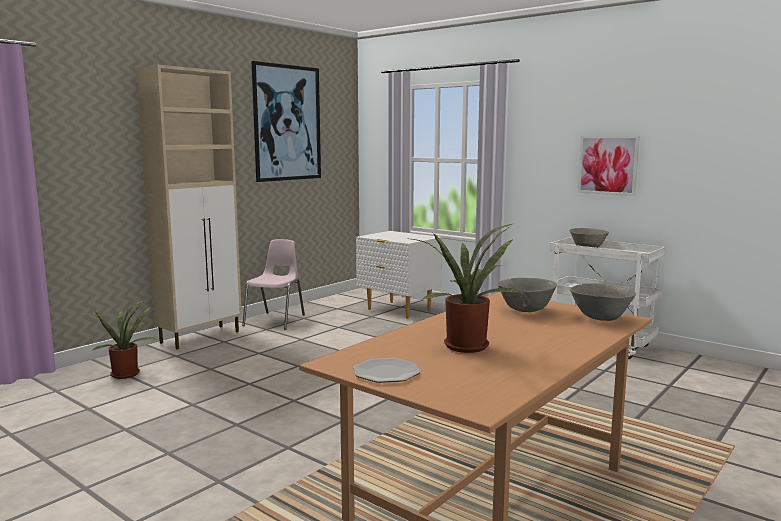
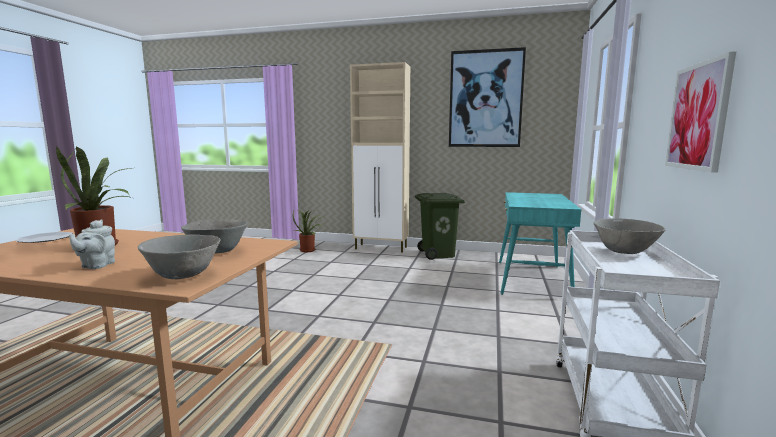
camera: 65 degrees right, 0 degrees up
pink chair [242,239,305,330] -> green trash can [415,193,465,260]
white nightstand [356,231,442,318] -> turquoise desk [499,192,581,295]
none -> grey teapot [69,219,115,269]

